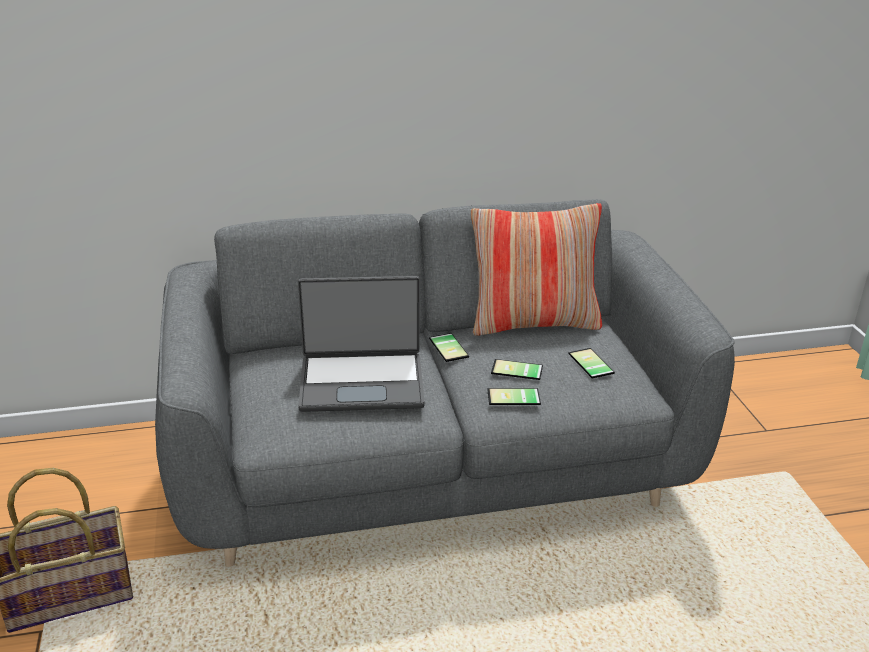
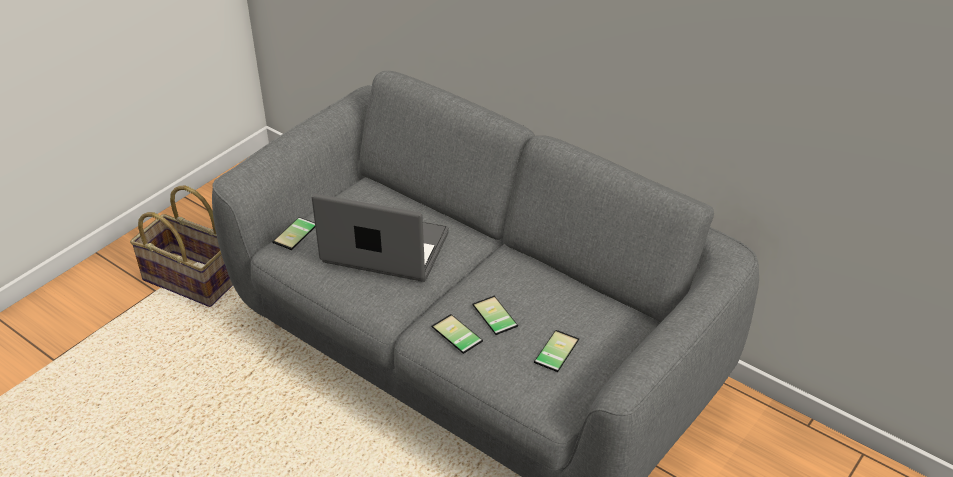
camera: 50 degrees right, 10 degrees up
laptop [298,276,425,412] -> laptop turned 150 degrees clockwise [311,194,449,282]
phone [429,333,469,362] -> phone moved to [273,217,315,250]
pillow [471,203,602,336] -> none

